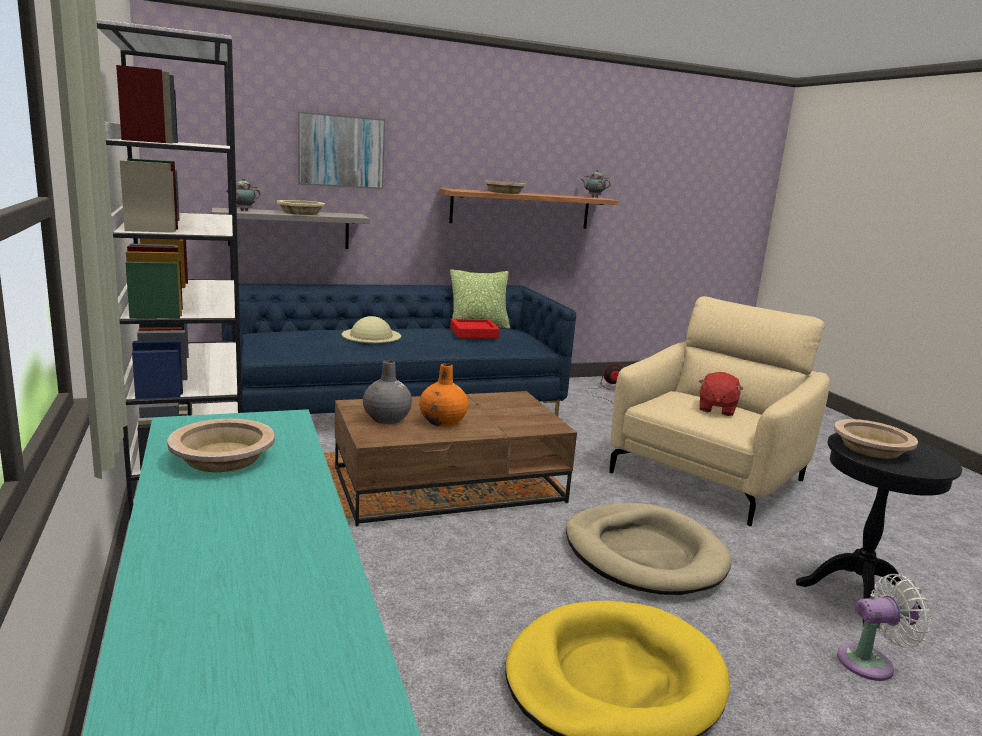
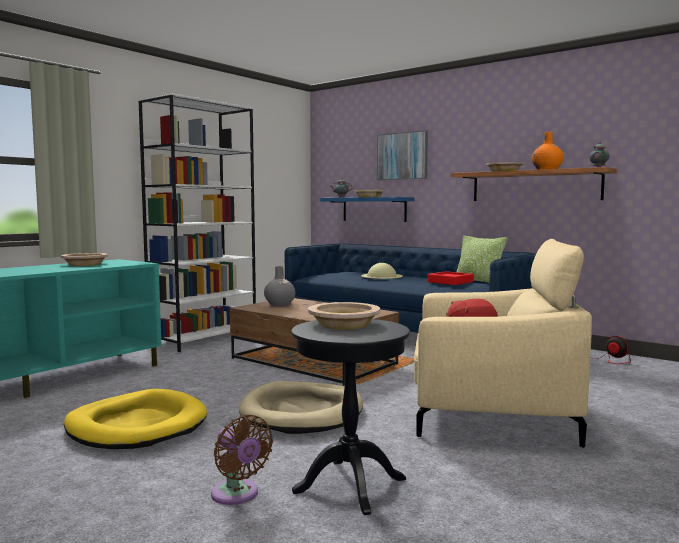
camera: 60 degrees right, 10 degrees down
grey shelf [212,208,370,249] -> blue shelf [320,197,415,222]
orange vase [419,363,468,427] -> orange vase moved to [532,132,564,170]
white fan [837,574,931,681] -> brown fan [211,414,273,505]

